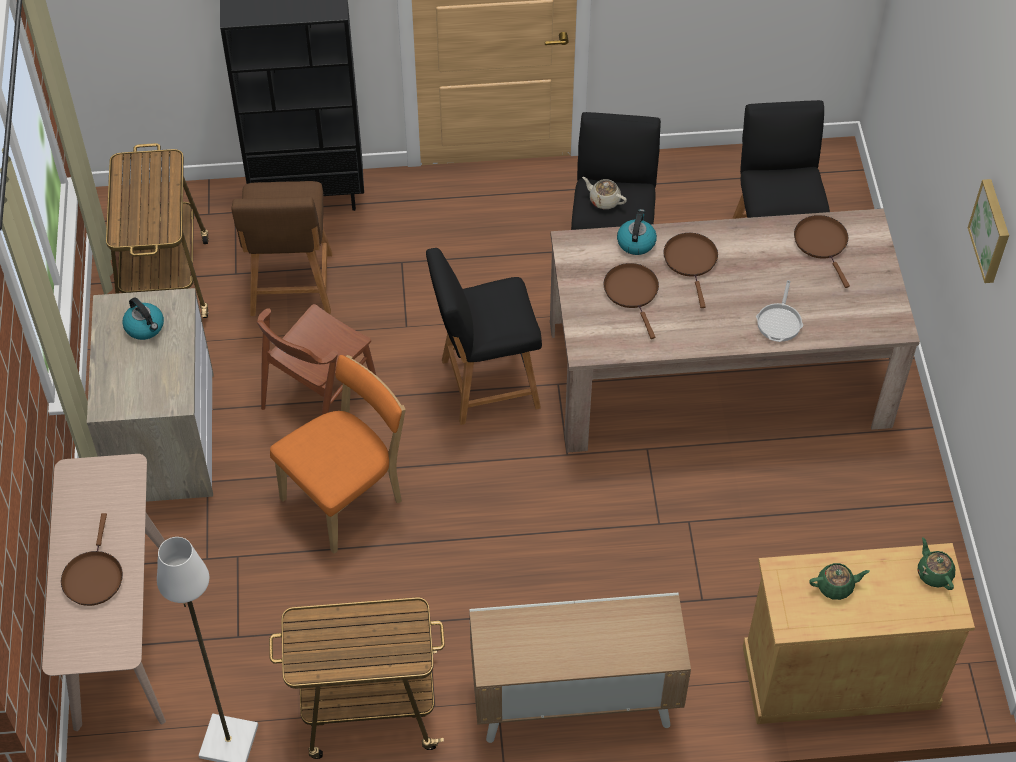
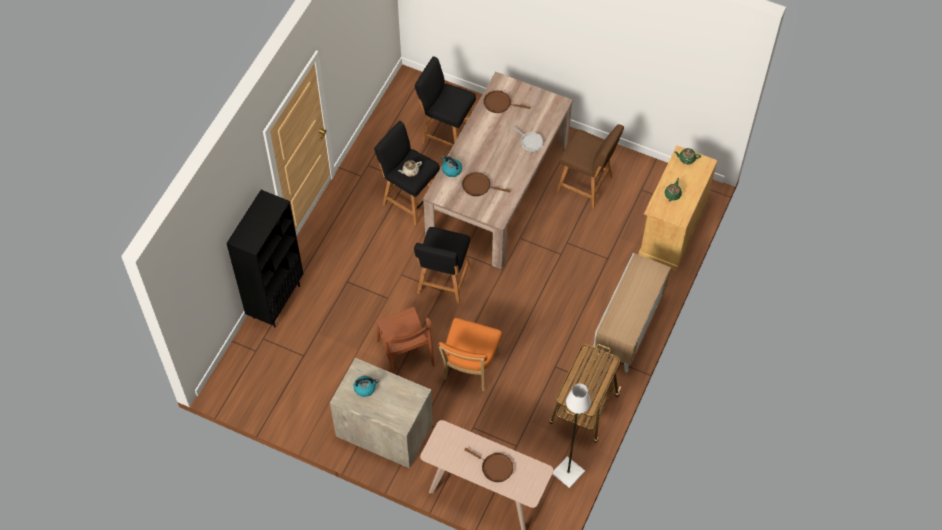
camera: 60 degrees left, 5 degrees up
cart [106,143,209,318] -> none
brown stool [231,181,332,316] -> brown stool moved to [556,124,624,208]
orange chair [270,355,406,554] -> orange chair turned 150 degrees counterclockwise [439,318,502,391]
brown frying pan [663,233,718,308] -> none
picture [968,179,1009,283] -> none

